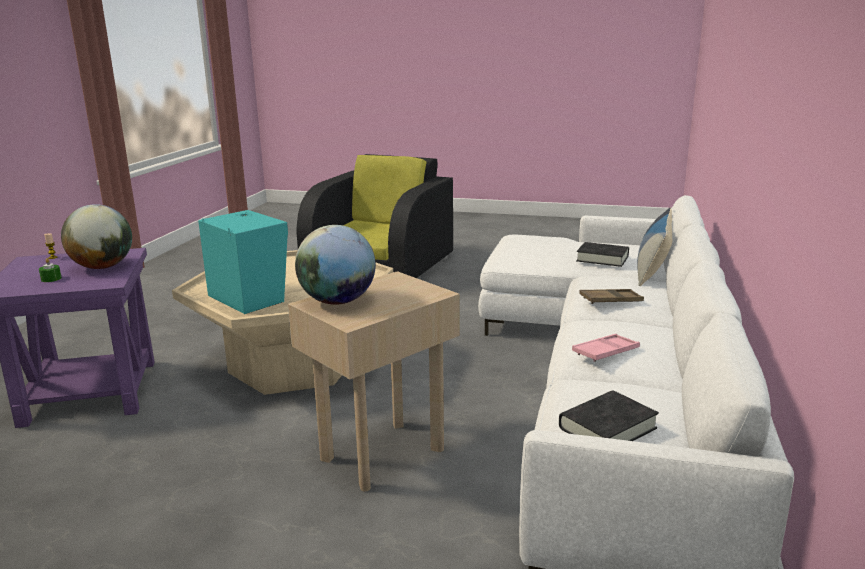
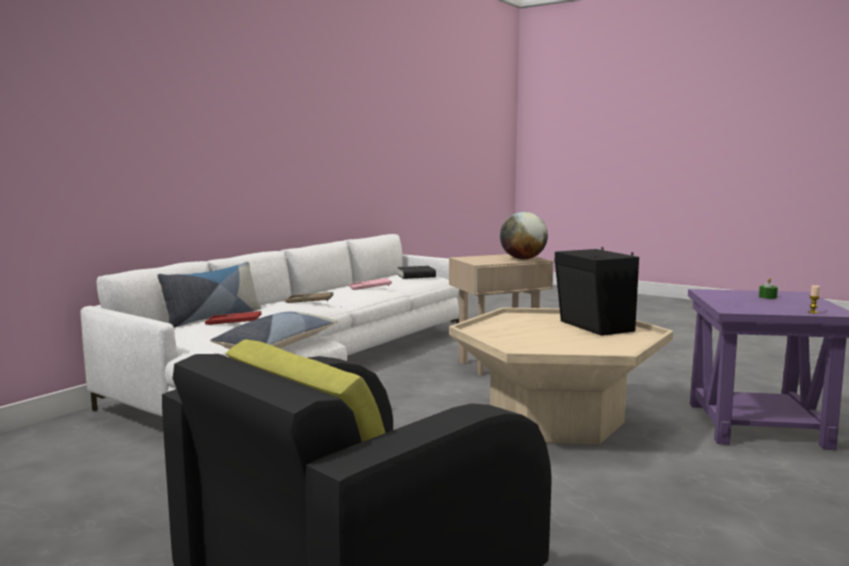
camera: 160 degrees left, 10 degrees down
globe [61,204,132,269] -> none
turquoise speaker [198,210,288,314] -> black speaker [554,247,639,336]
black book [576,242,629,267] -> red tray [205,311,262,325]
none -> pillow [210,311,338,349]

